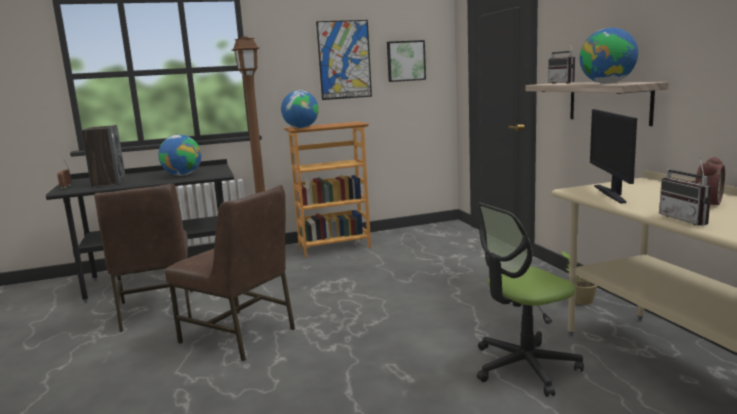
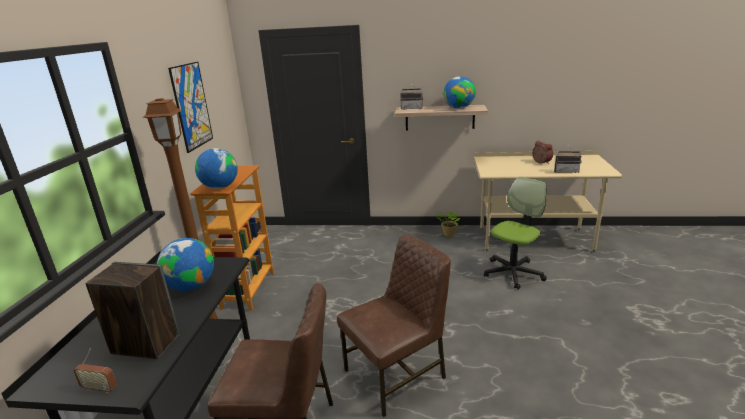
camera: 65 degrees left, 10 degrees up
picture [387,40,426,82] -> none
office chair [477,203,584,397] -> office chair turned 135 degrees counterclockwise [484,177,547,290]
monitor [590,109,637,203] -> none

